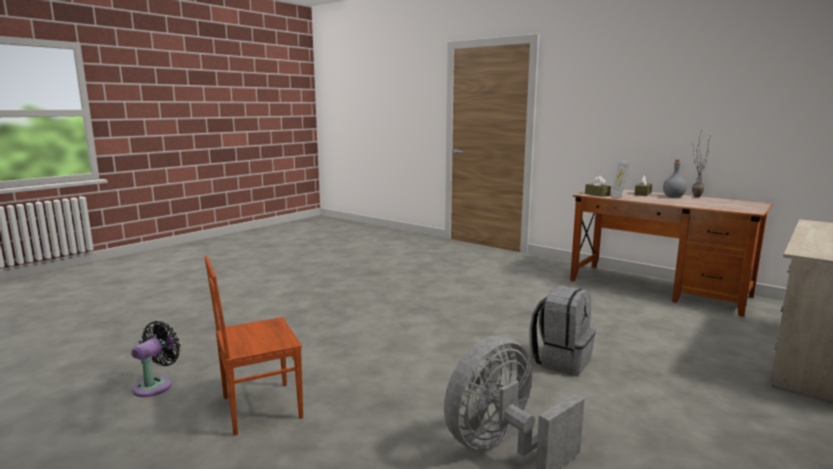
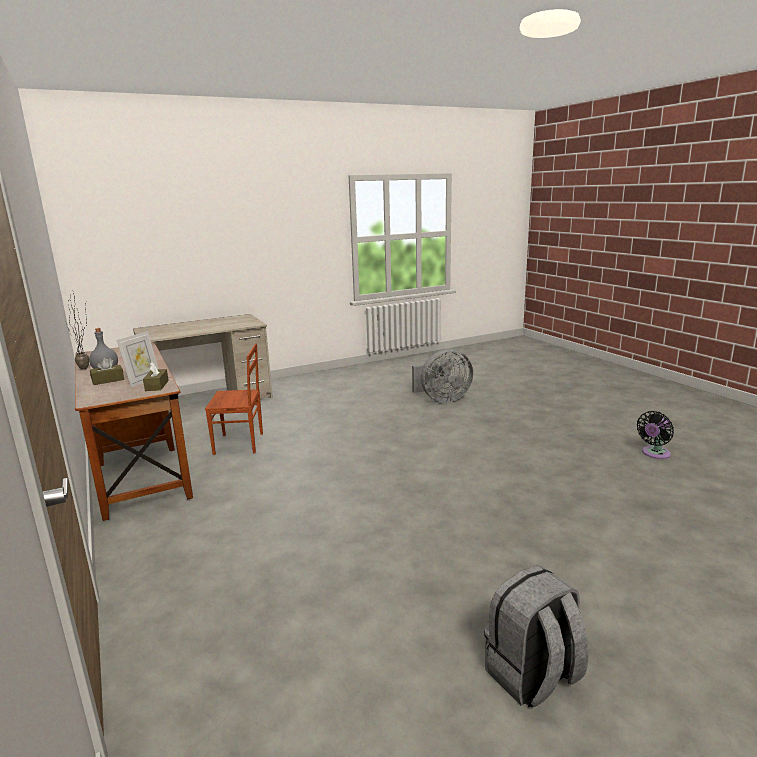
camera: 155 degrees left, 5 degrees up
brown chair [204,256,303,436] -> brown chair moved to [205,343,263,455]
grey backpack [529,286,596,376] -> grey backpack moved to [484,565,589,707]

